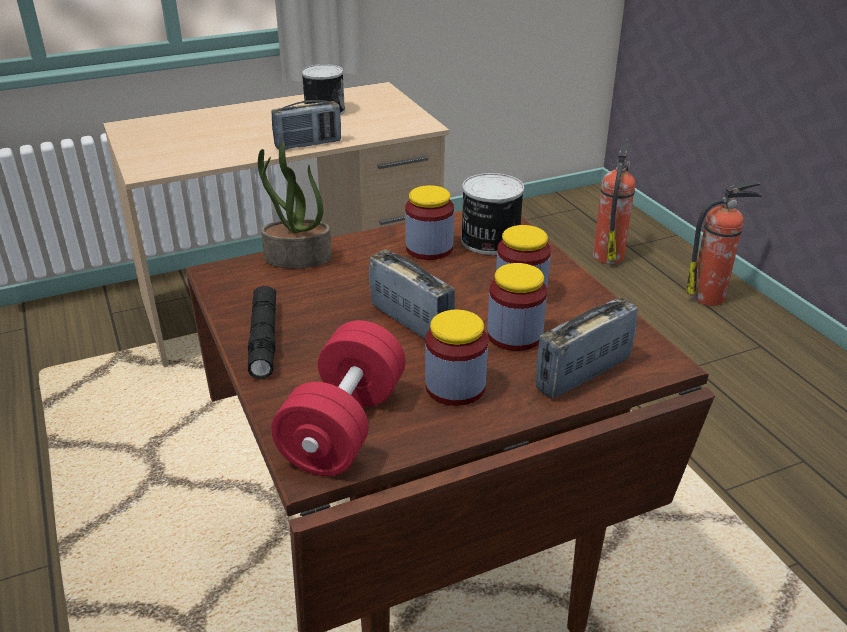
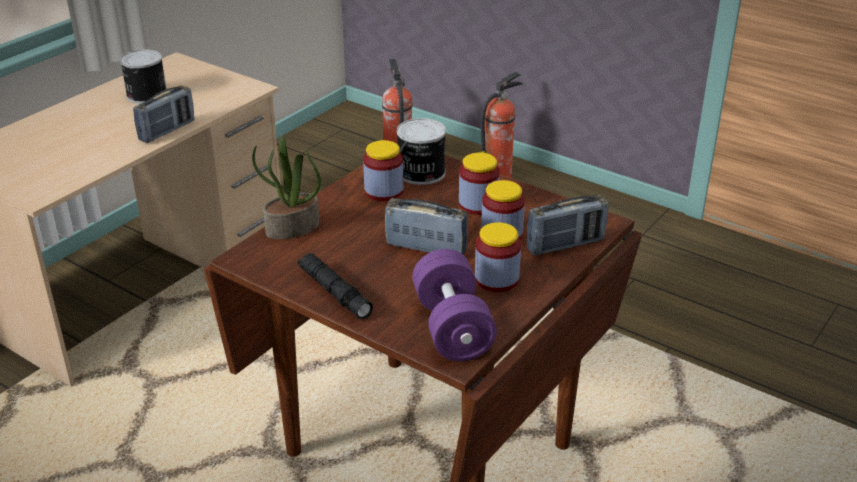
camera: 30 degrees left, 0 degrees up
red dumbbell [271,320,405,476] -> purple dumbbell [412,249,497,361]
radio [536,297,638,399] -> radio turned 135 degrees counterclockwise [527,195,609,255]

